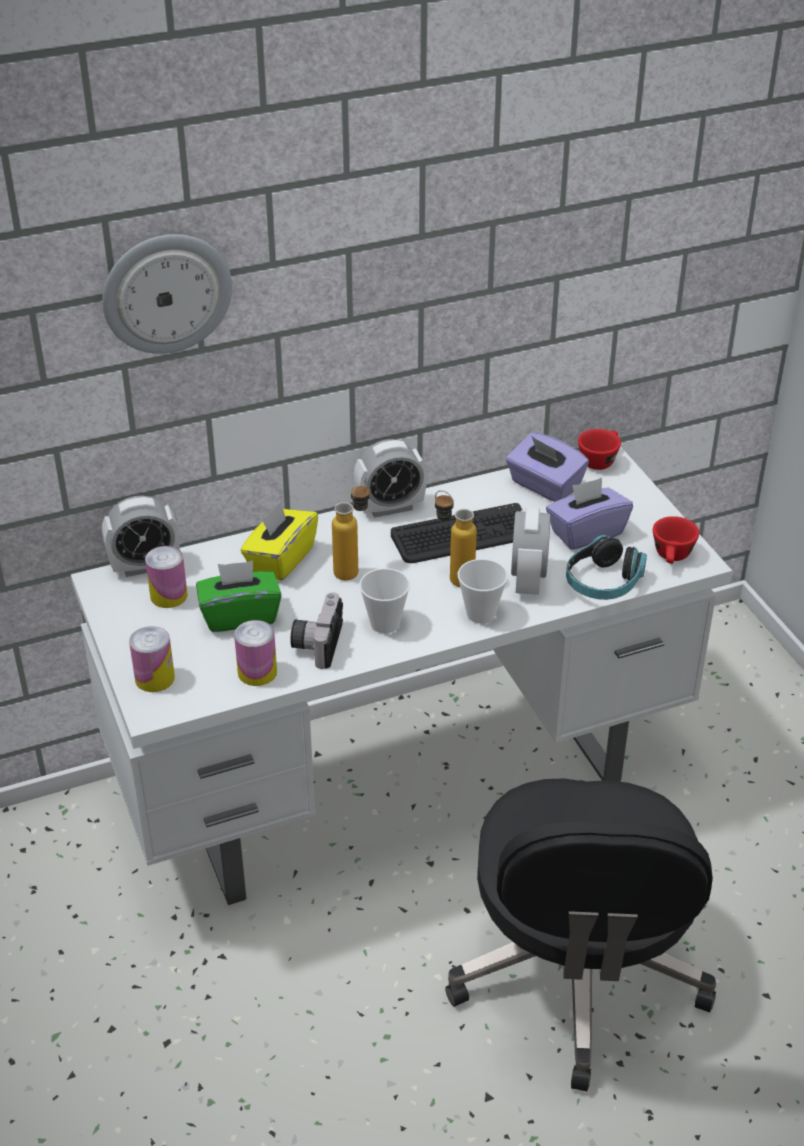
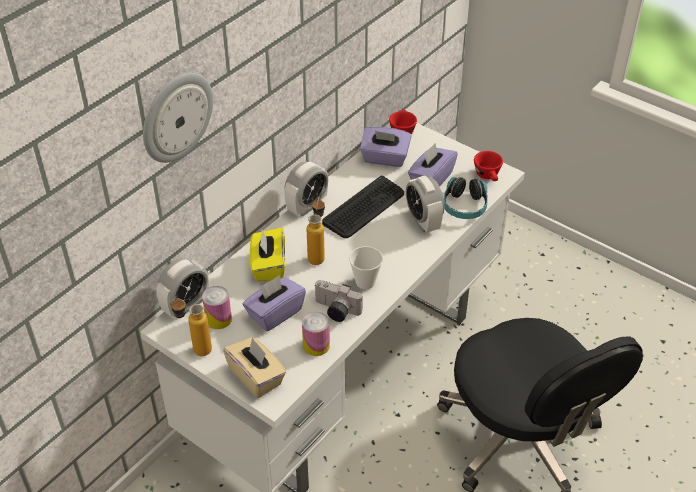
camera: 30 degrees left, 5 degrees up
can [129,626,175,692] -> beige tissue box [223,337,286,398]
green tissue box [196,561,282,632] -> purple tissue box [243,276,306,331]
camera [290,592,343,669] -> camera turned 45 degrees counterclockwise [314,280,363,322]
bottle [435,490,477,587] -> bottle moved to [170,298,212,356]
cup [458,559,508,624] -> none

